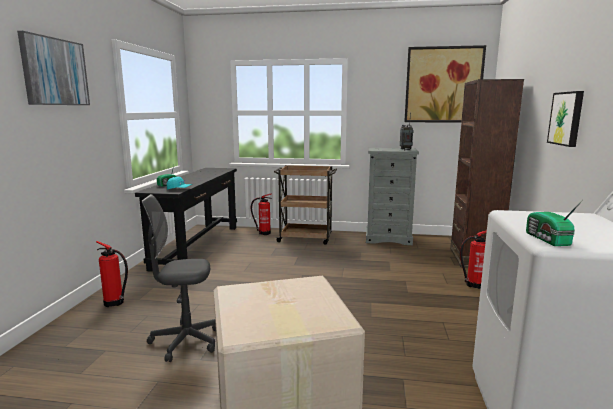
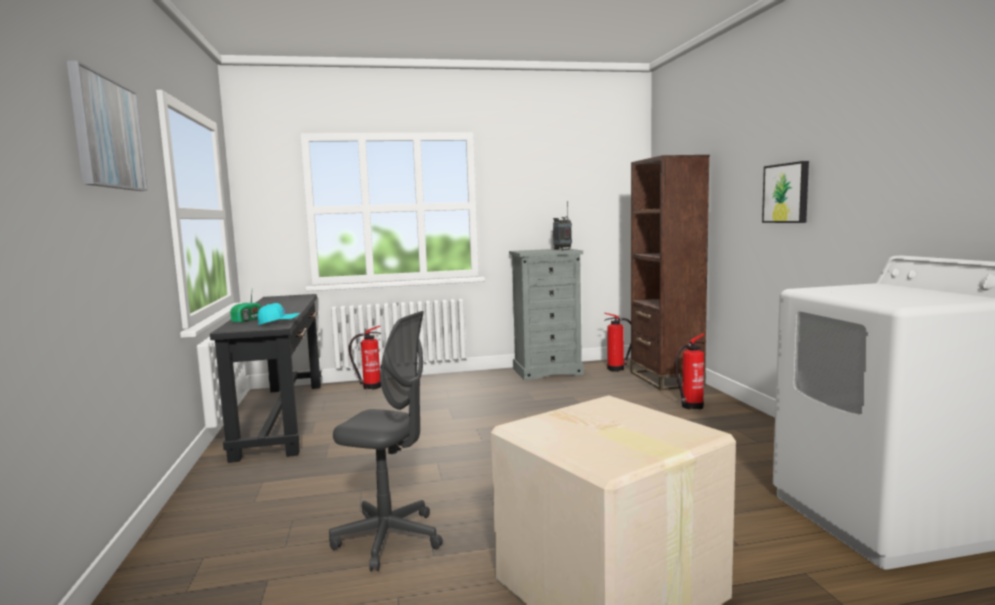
camera: 20 degrees left, 5 degrees down
fire extinguisher [96,241,128,307] -> fire extinguisher moved to [604,313,631,372]
grey office chair [142,194,216,362] -> grey office chair turned 135 degrees counterclockwise [329,311,443,571]
brown cart [274,165,337,245] -> none
picture [404,45,486,123] -> none
radio [526,200,583,246] -> none

